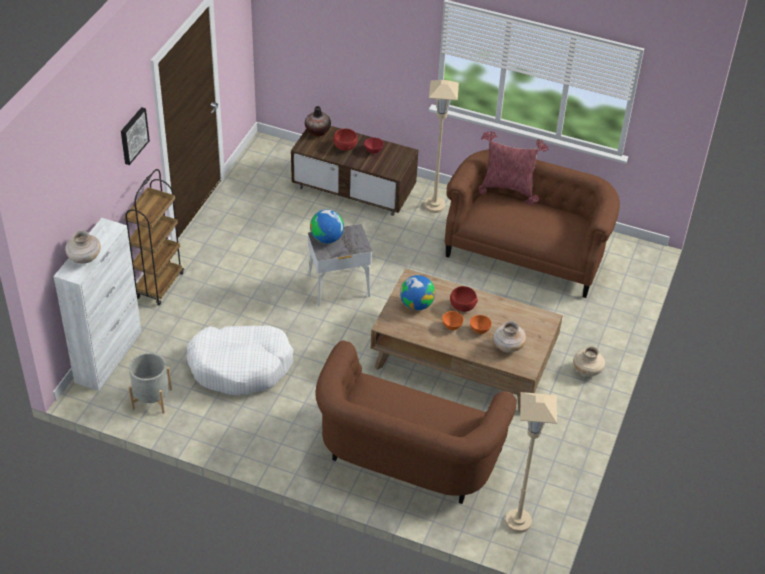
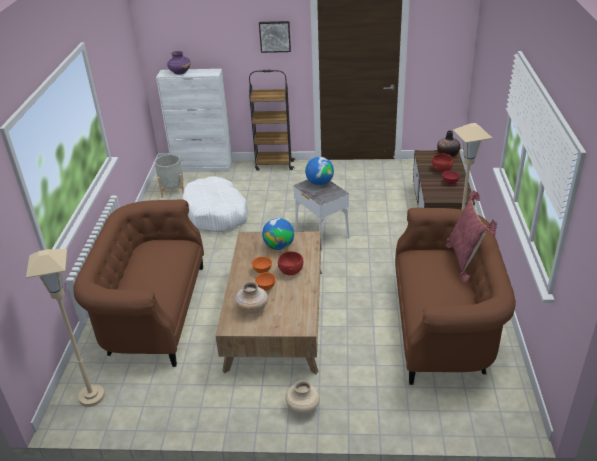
camera: 75 degrees right, 10 degrees down
beige vase [65,230,100,264] -> purple vase [167,51,191,75]

